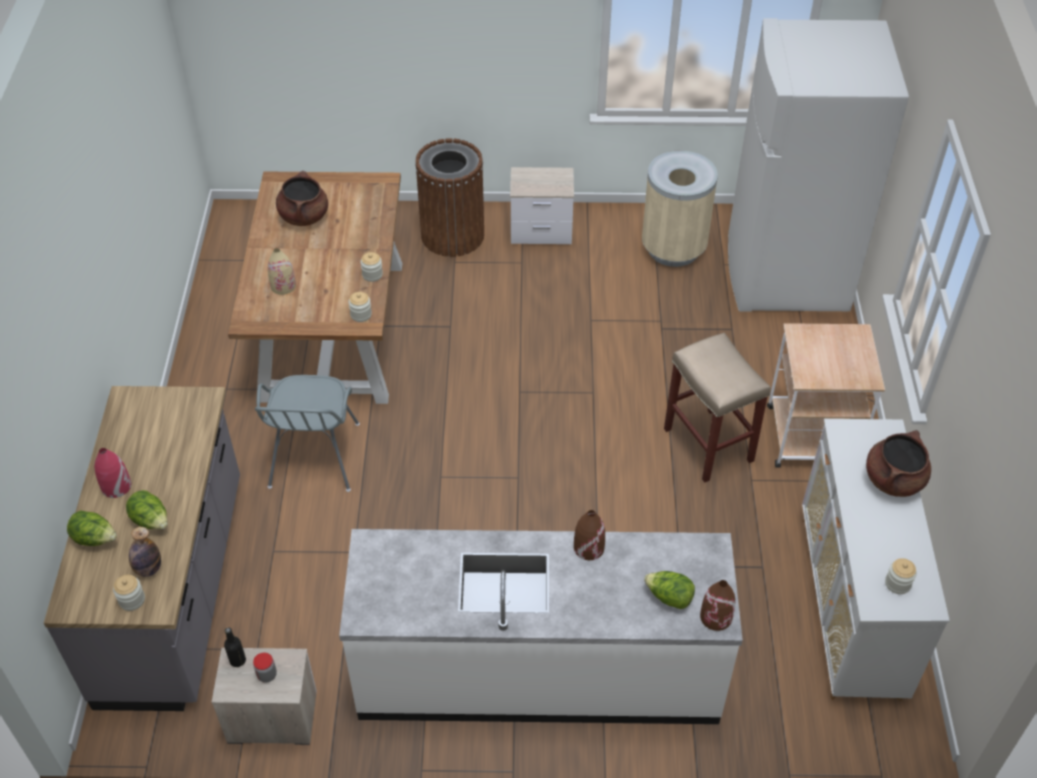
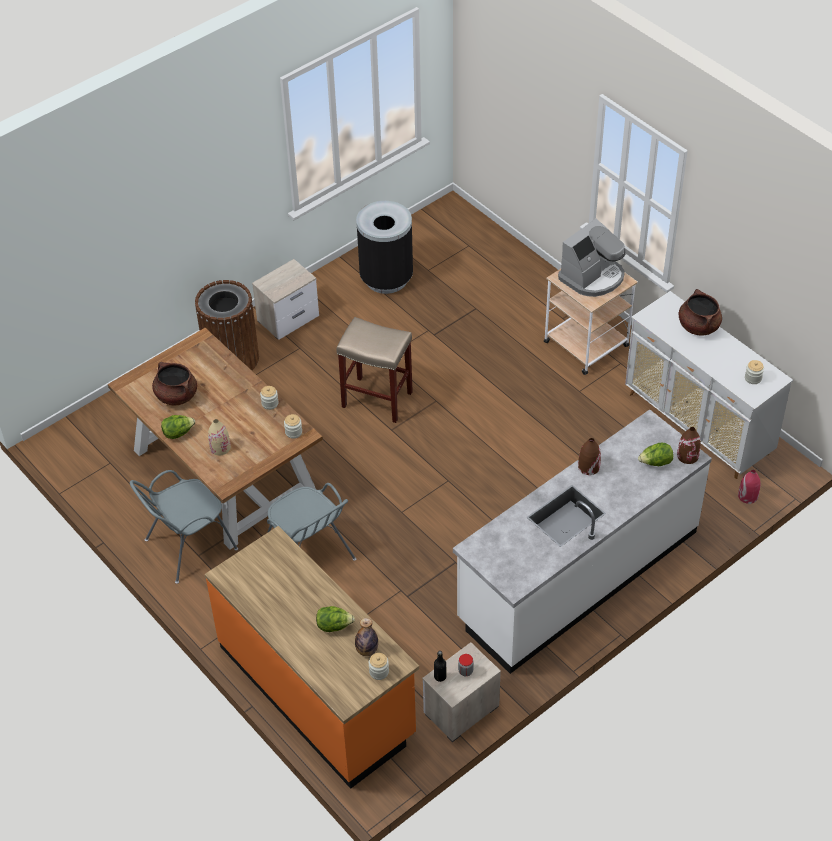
camera: 40 degrees left, 0 degrees up
grey counter [44,386,240,711] -> orange counter [205,526,419,789]
lettuce [67,511,117,546] -> lettuce moved to [161,415,195,439]
red vase [94,448,131,498] -> red vase moved to [738,470,761,504]
beige trash can [642,150,718,267] -> black trash can [356,201,413,294]
beige stool [664,333,771,482] -> beige stool moved to [336,317,413,423]
white fridge [728,18,909,312] -> none
none -> grey chair [130,470,238,584]
none -> coffee machine [558,219,626,297]

